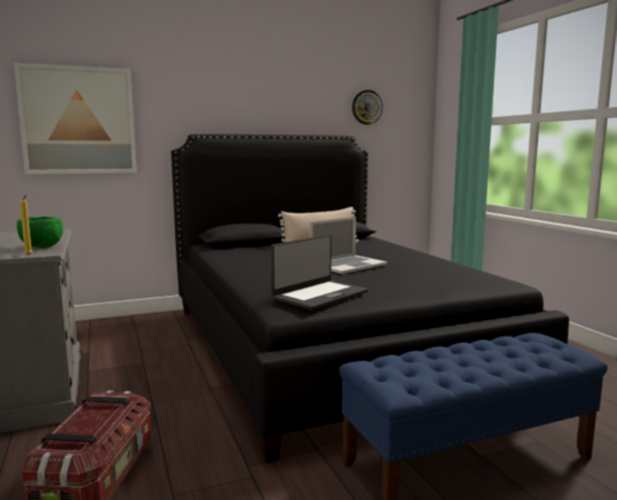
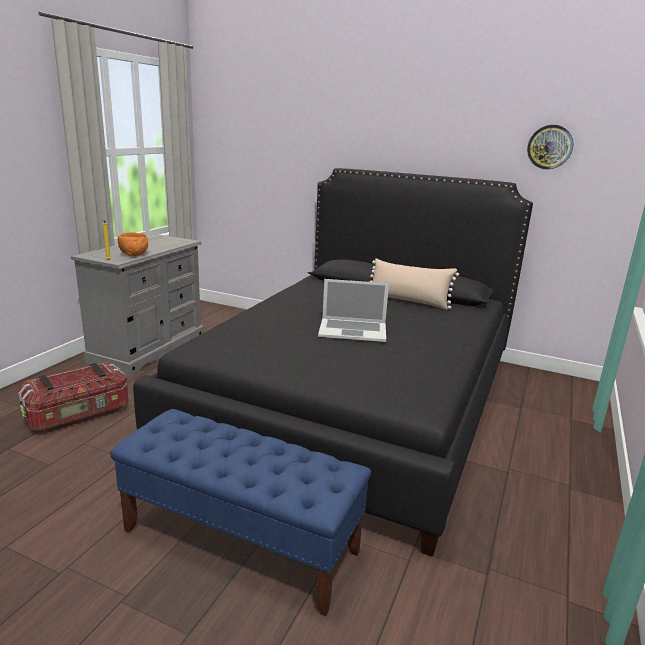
camera: 45 degrees right, 10 degrees up
picture [14,63,137,174] -> none
green bowl [17,216,63,248] -> orange bowl [118,232,148,256]
laptop [271,235,368,310] -> none

